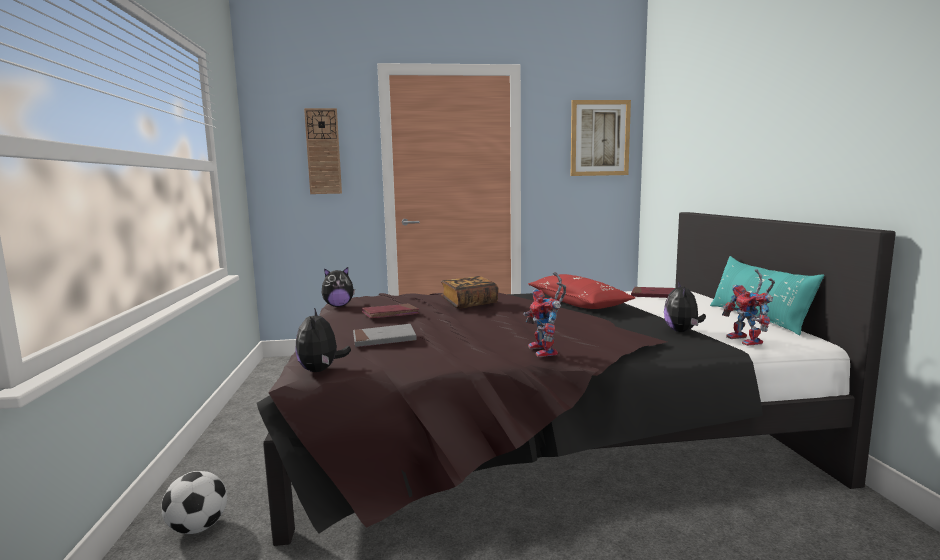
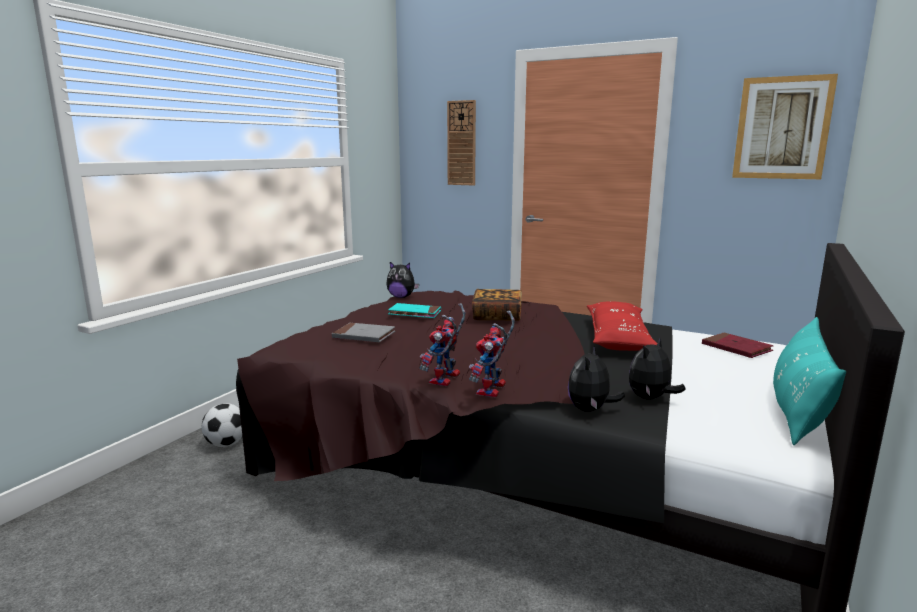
camera: 35 degrees right, 5 degrees up
plush toy [295,308,351,372] -> plush toy moved to [568,346,625,412]
red book [362,303,419,318] -> turquoise book [388,303,441,318]
toy robot [722,269,775,346] -> toy robot moved to [469,311,515,398]

